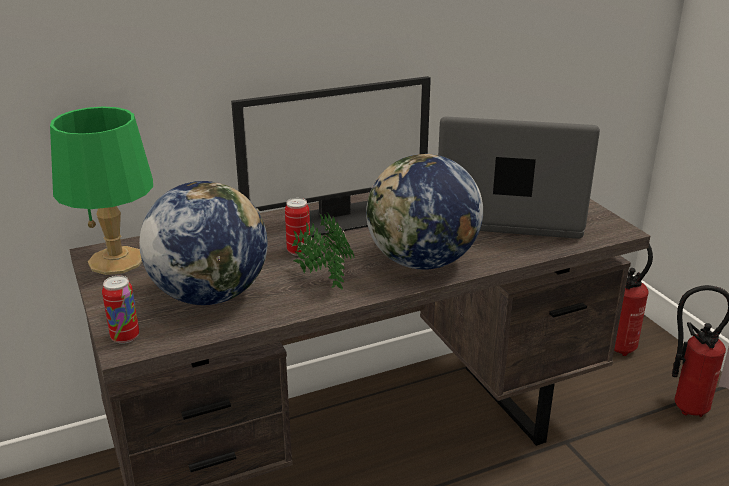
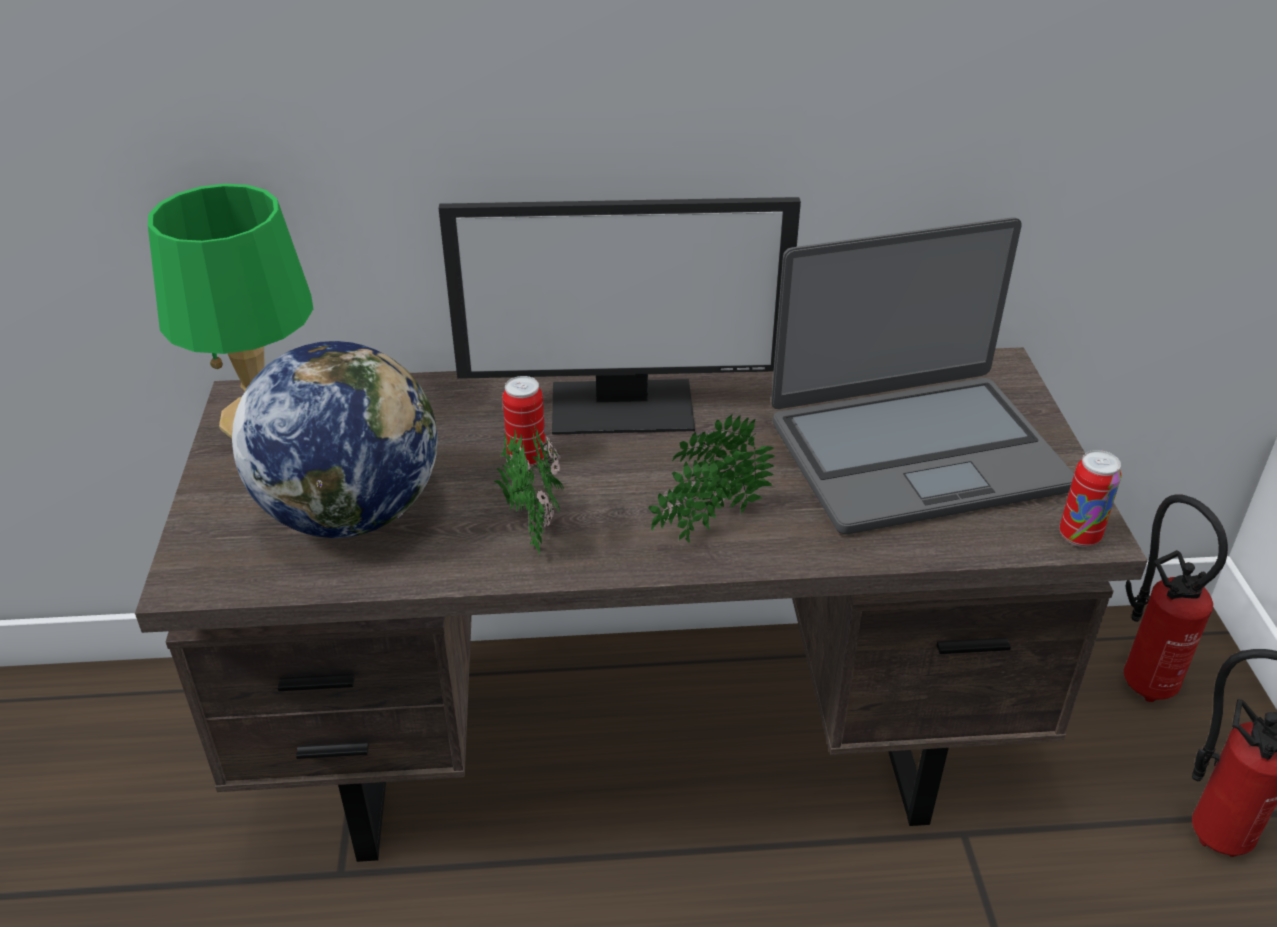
camera: 20 degrees right, 10 degrees up
can [102,276,139,344] -> can moved to [1060,450,1121,547]
globe [366,154,483,270] -> potted plant [648,415,775,543]
laptop [438,116,600,239] -> laptop turned 135 degrees clockwise [771,217,1074,534]

